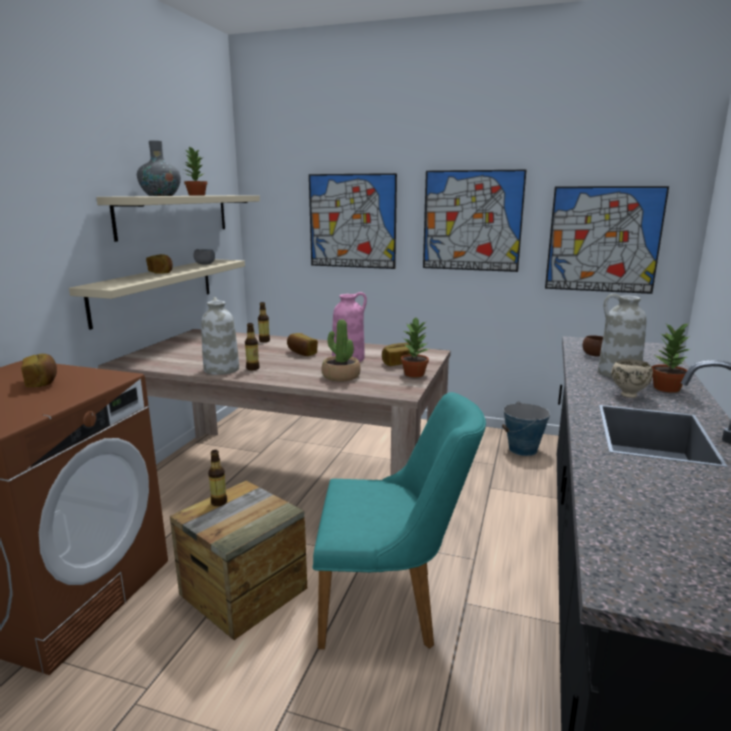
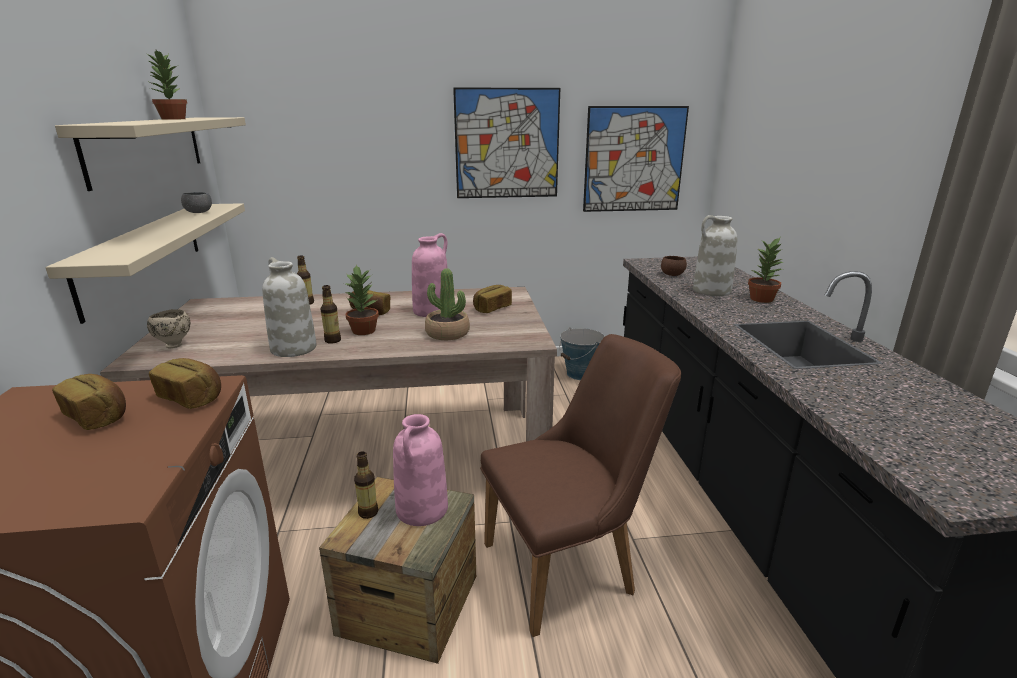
camera: 25 degrees left, 5 degrees up
grey vase [137,140,181,196] -> none
bread [146,254,173,274] -> bread moved to [149,358,221,409]
picture [309,173,397,269] -> none
turquoise chair [313,392,486,649] -> brown chair [480,334,681,637]
potted plant [401,318,429,378] -> potted plant moved to [344,265,379,335]
beige bowl [611,359,653,398] -> beige bowl moved to [147,309,190,348]
none -> pink vase [393,414,448,526]

